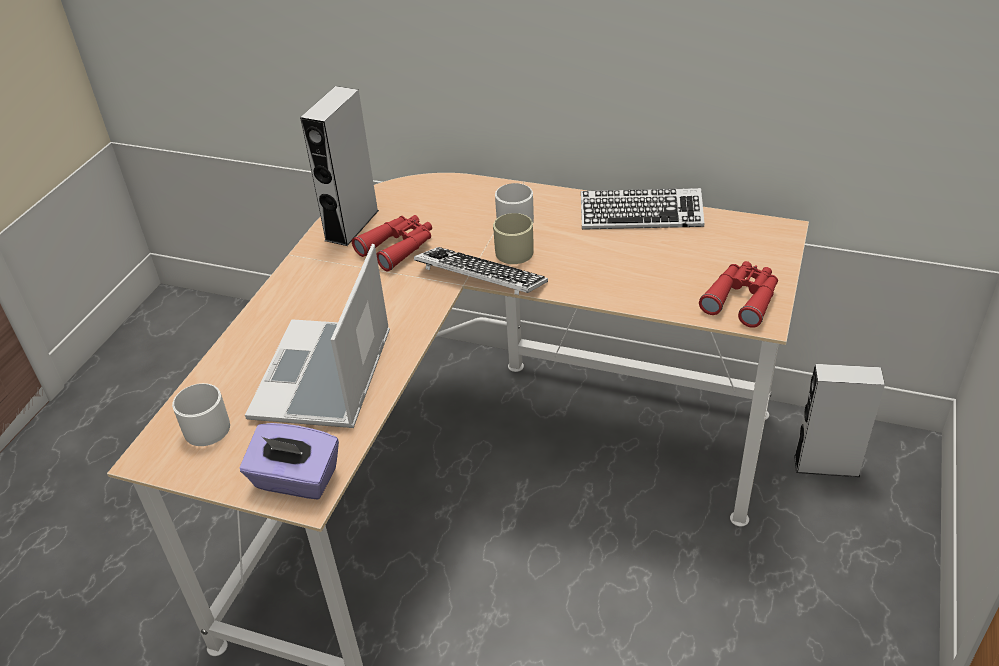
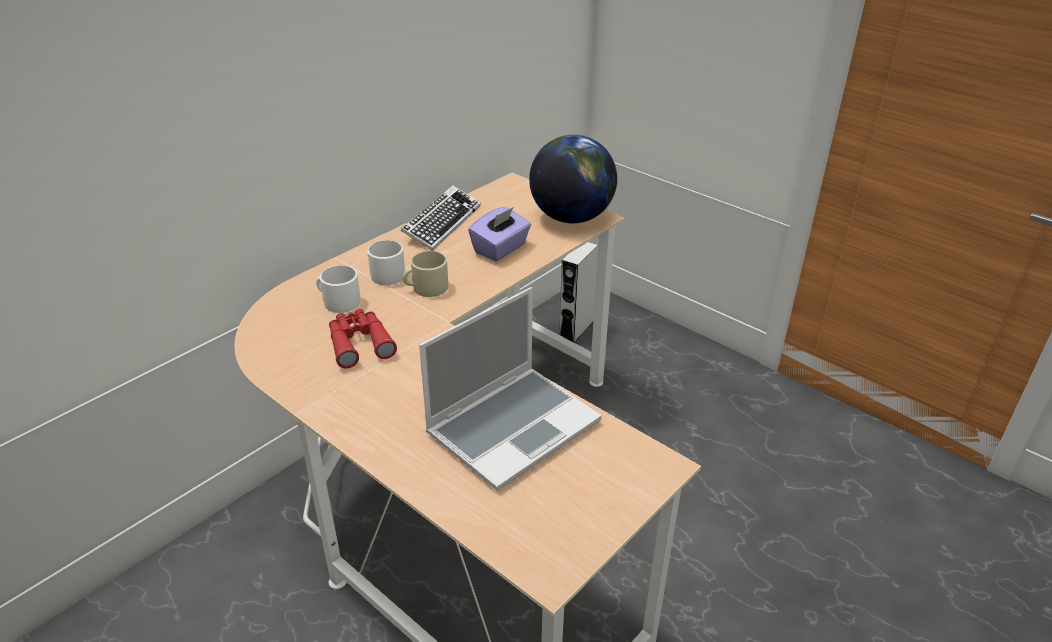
camera: 70 degrees left, 5 degrees down
white mug [172,383,230,446] -> white mug moved to [316,266,361,313]
purple tissue box [240,423,339,499] -> purple tissue box moved to [468,207,531,261]
laptop [245,244,390,428] -> laptop turned 75 degrees counterclockwise [419,287,602,491]
grey speaker [300,86,379,246] -> none
keyboard [414,247,548,295] -> none
red binoculars [699,261,778,328] -> globe [529,135,617,223]

